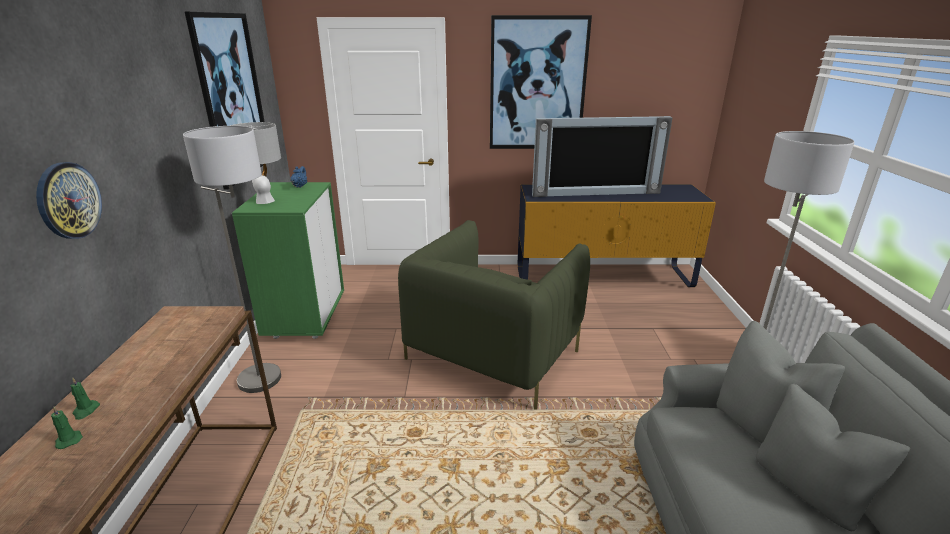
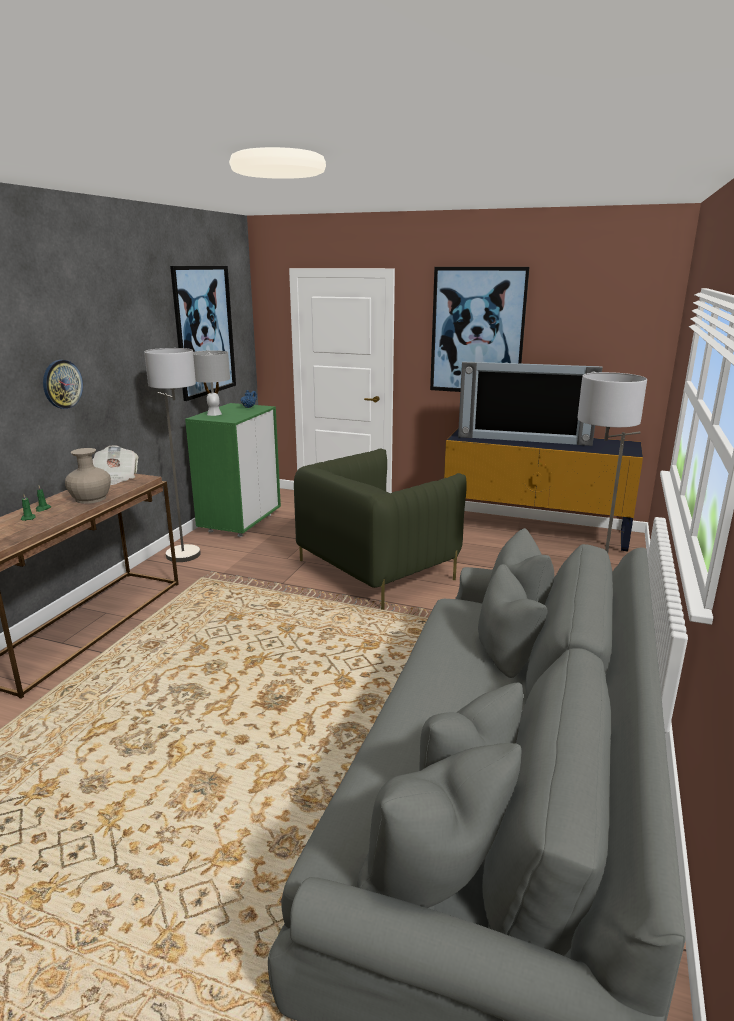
camera: 20 degrees right, 5 degrees down
none -> beige vase [65,448,111,504]
none -> newspaper [93,445,138,485]

